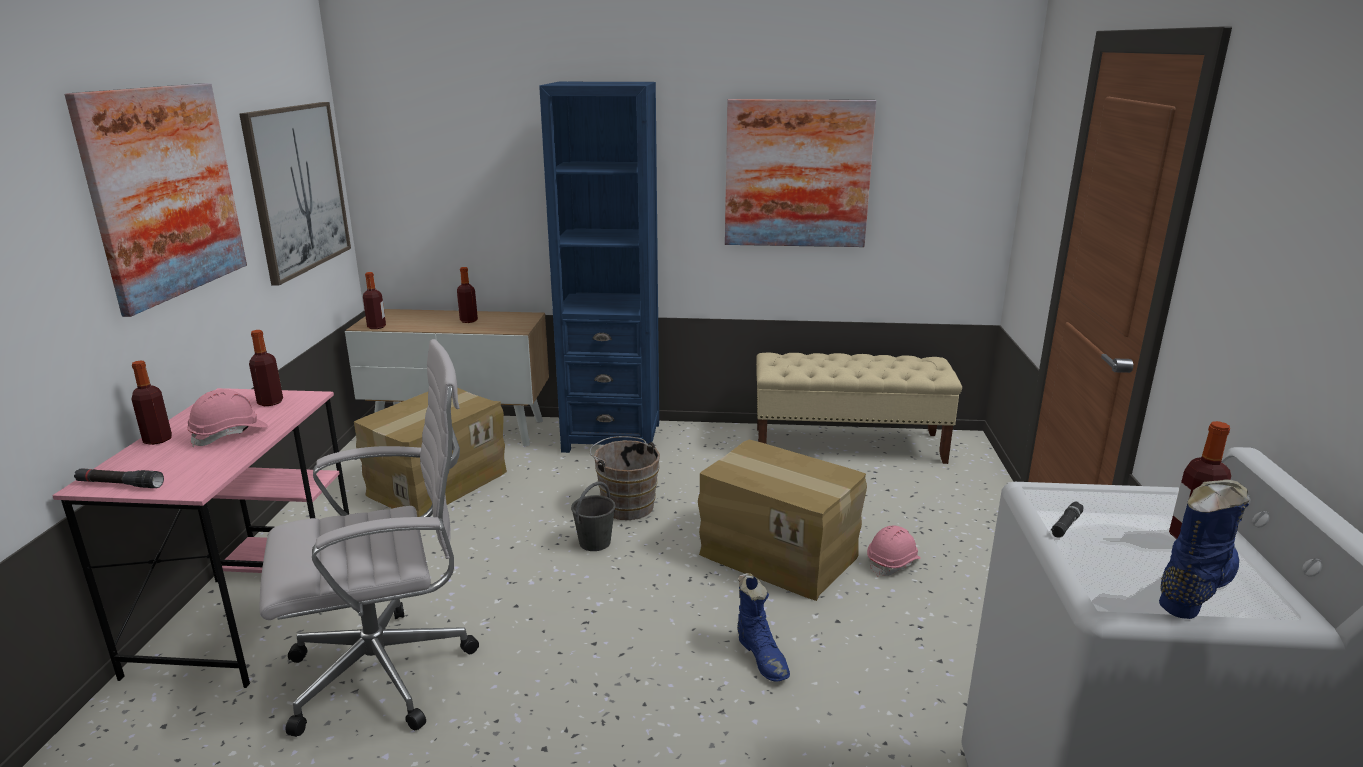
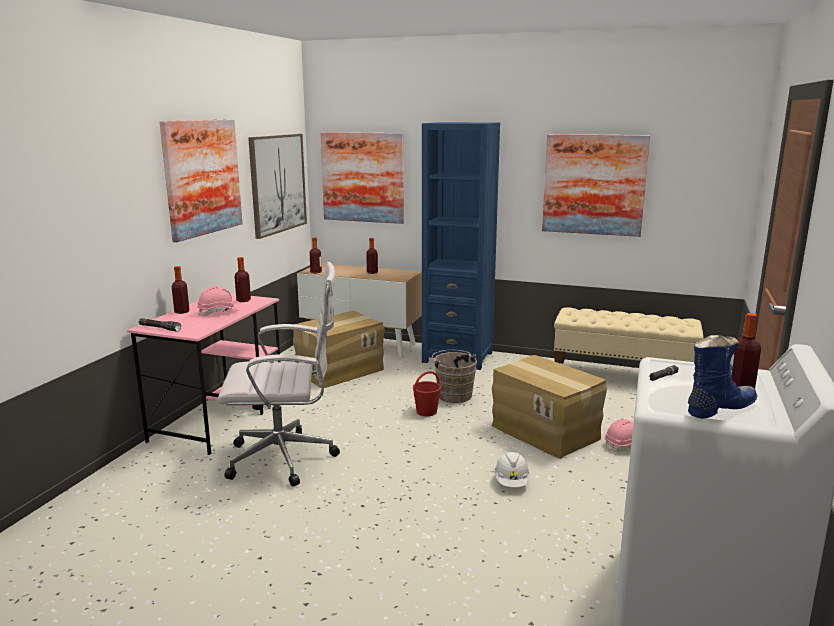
camera: 15 degrees right, 5 degrees down
grey bucket [571,482,616,551] -> red bucket [413,371,441,416]
blue boot [737,573,790,681] -> white hard hat [494,452,530,487]
none -> picture [320,132,404,224]

